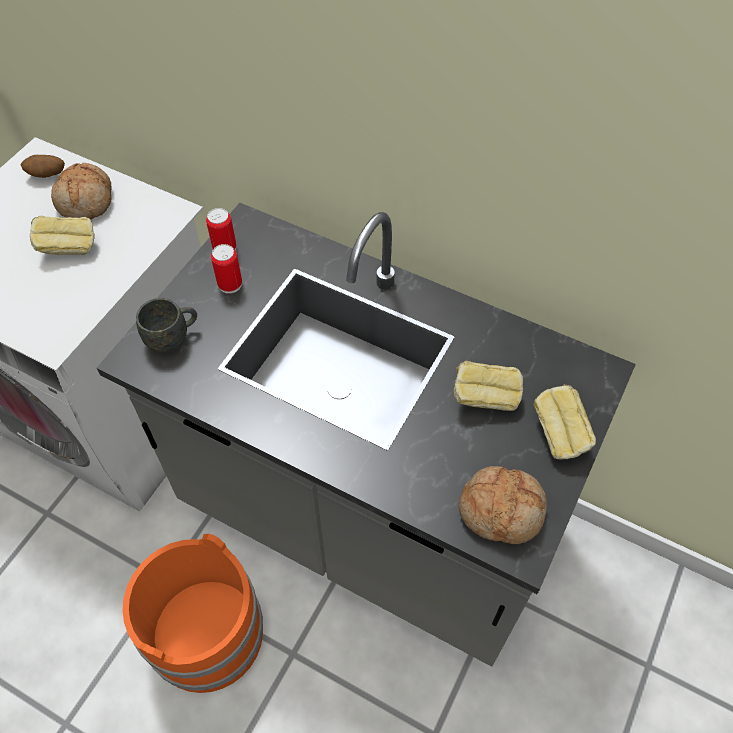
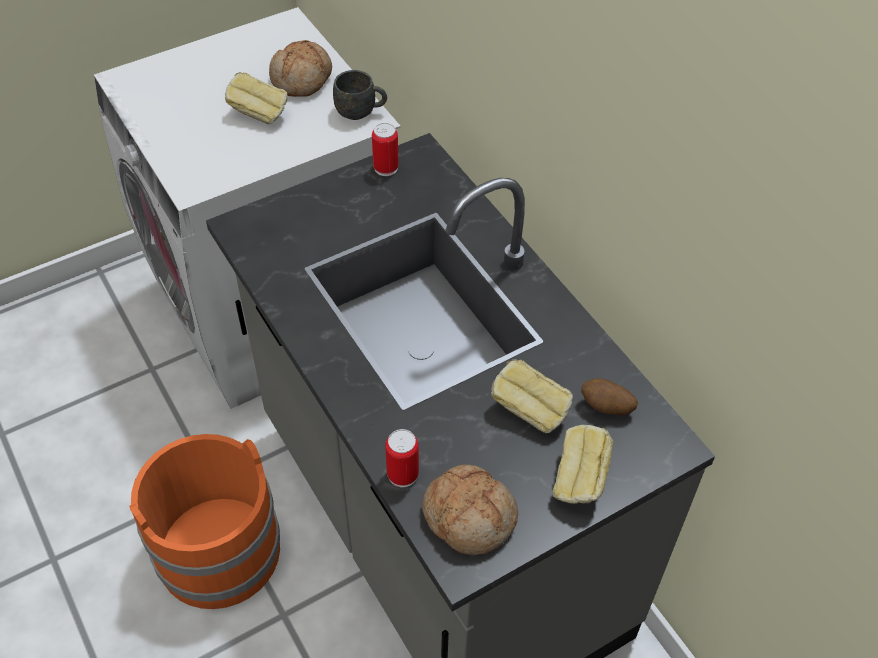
camera: 30 degrees right, 5 degrees down
potato [21,155,65,178] -> potato moved to [581,379,638,415]
grey mug [136,298,197,353] -> grey mug moved to [333,70,387,120]
can [211,244,242,294] -> can moved to [385,429,419,487]

